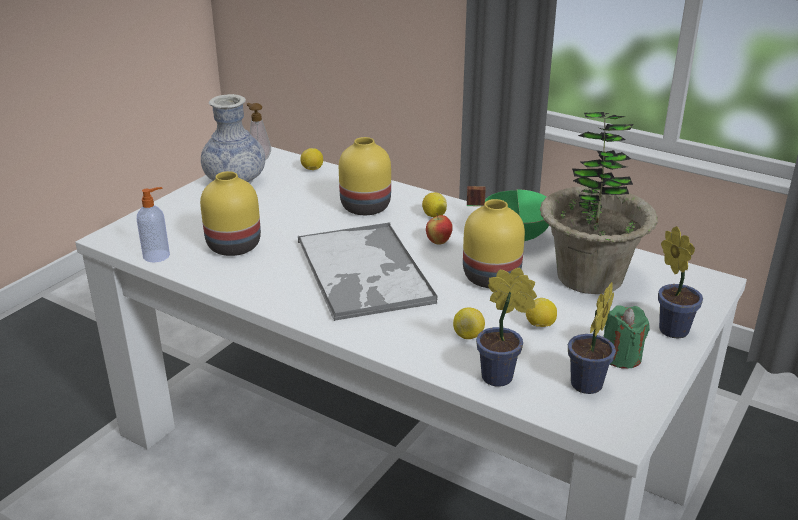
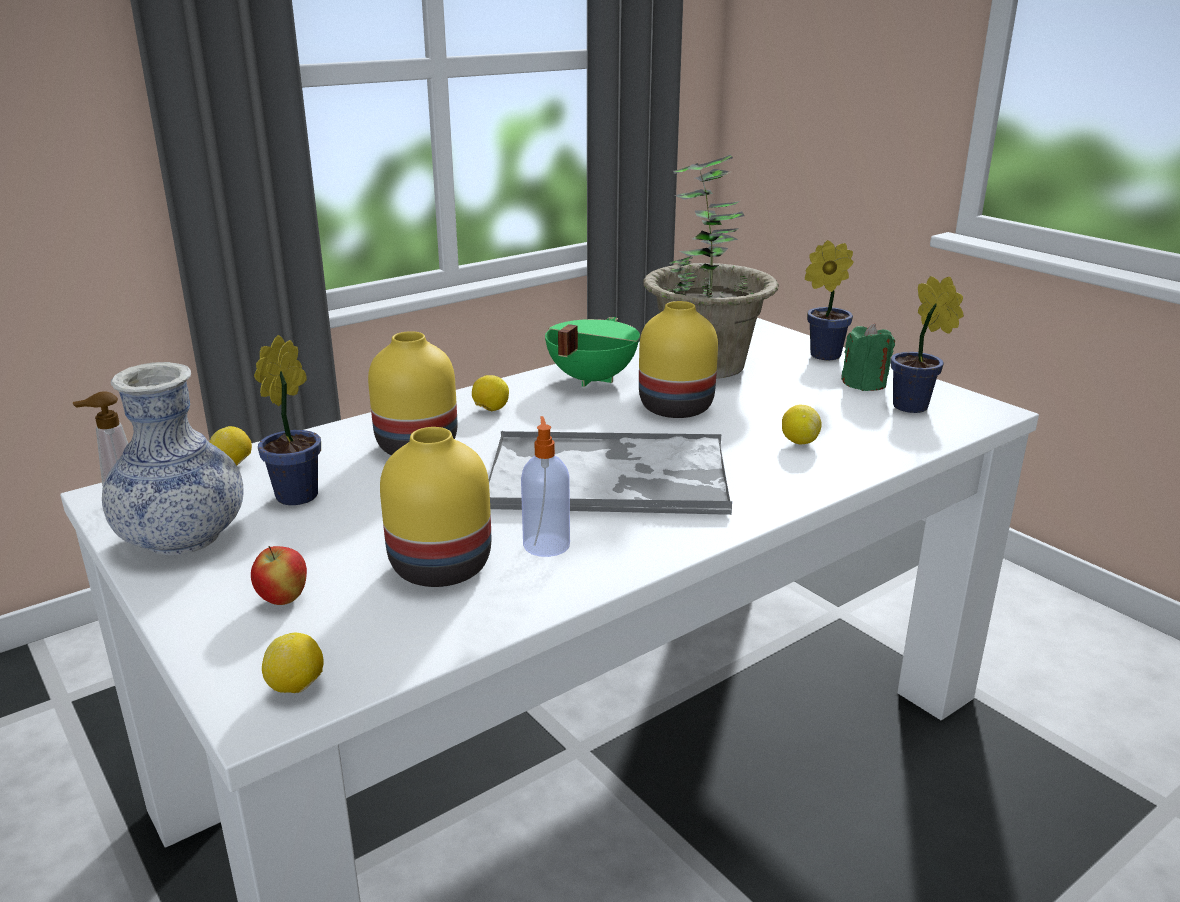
camera: 70 degrees left, 5 degrees down
soap dispenser [137,187,170,262] -> soap dispenser moved to [521,416,570,557]
apple [426,213,453,245] -> apple moved to [251,546,307,605]
potted plant [476,268,537,387] -> potted plant moved to [254,335,321,505]
lemon [526,298,557,327] -> lemon moved to [262,633,324,693]

